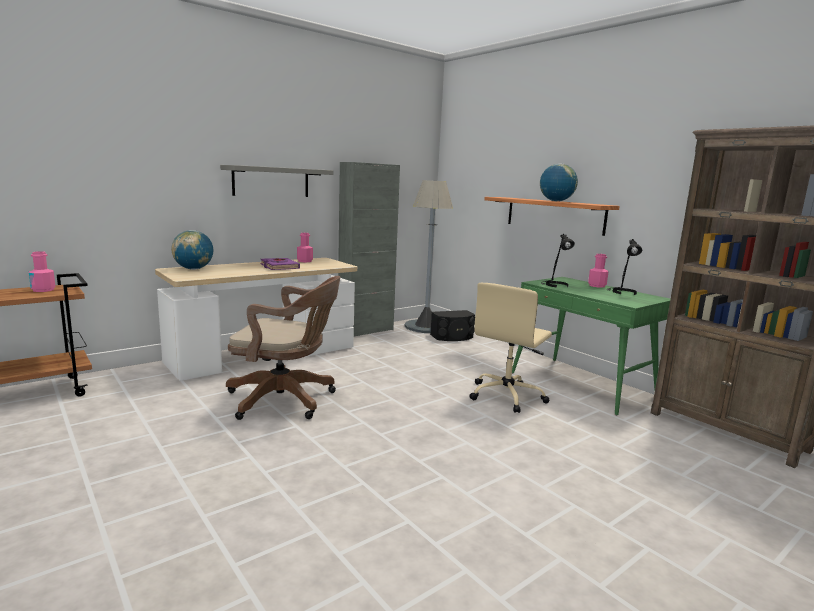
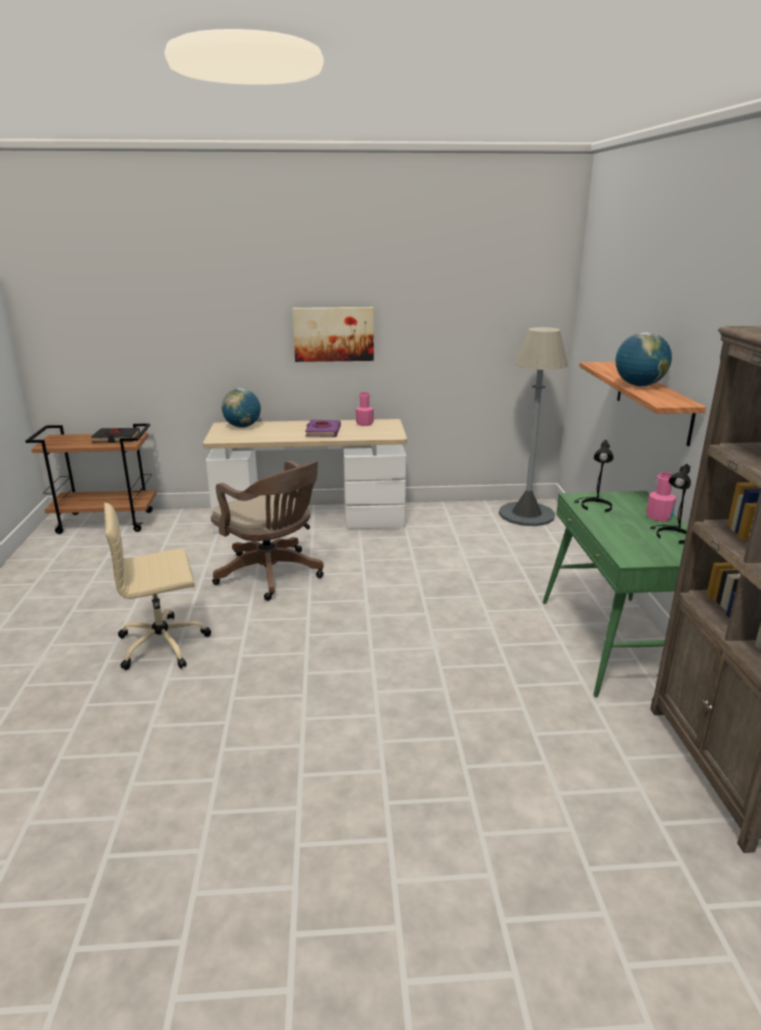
camera: 35 degrees right, 10 degrees up
pink bottle [29,251,56,292] -> black book [91,428,140,443]
grey shelf [220,165,334,197] -> picture [292,307,374,362]
grey cabinet [338,162,400,336] -> none
black speaker [430,310,475,341] -> none
beige office chair [469,283,552,413] -> beige office chair moved to [104,503,211,670]

